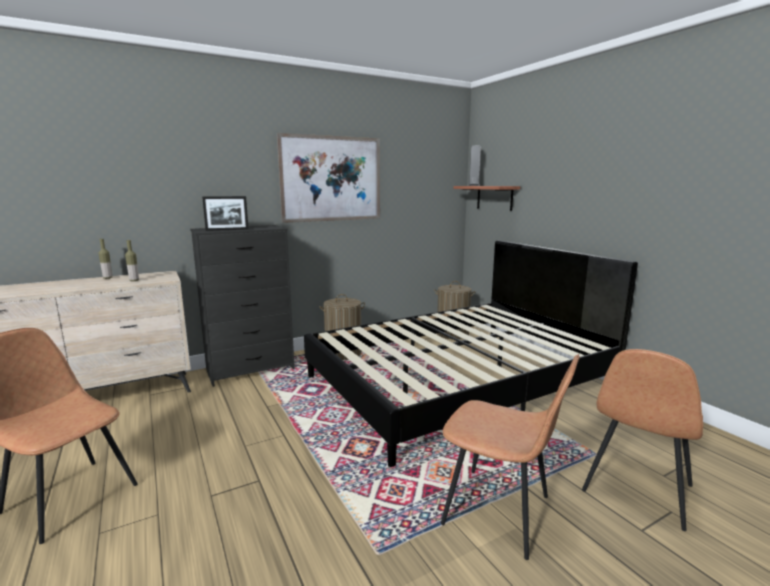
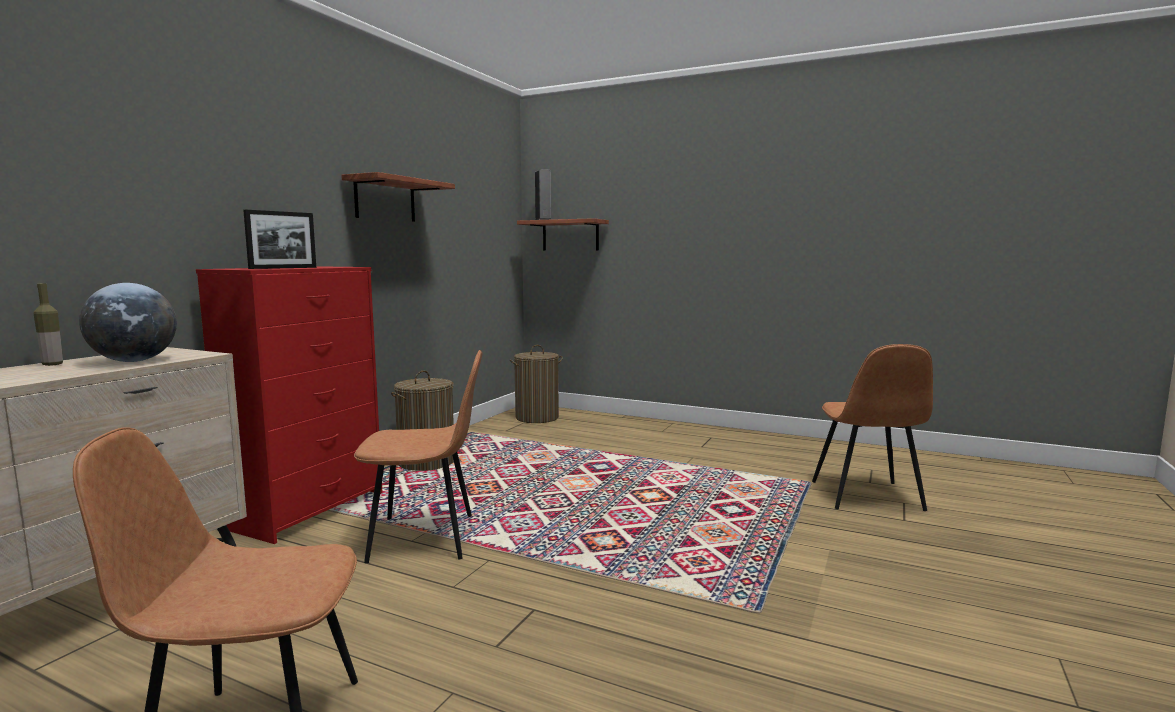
camera: 35 degrees left, 5 degrees down
bottle [125,240,139,281] -> globe [79,283,177,362]
black dresser [190,225,295,387] -> red dresser [196,266,383,544]
picture [277,133,380,223] -> shelf [341,172,455,222]
black bed [304,240,638,467] -> none
brown chair [441,354,580,560] -> brown chair moved to [354,350,482,563]

